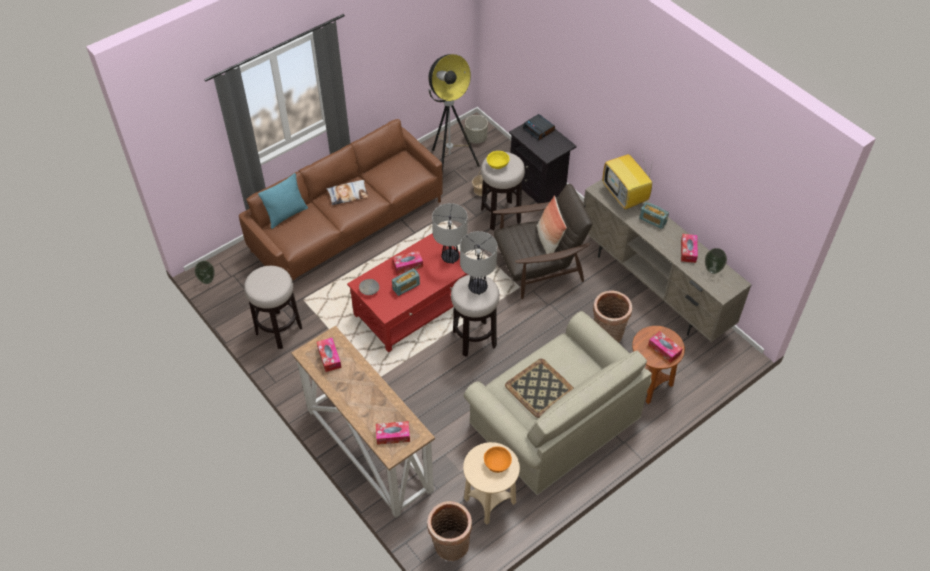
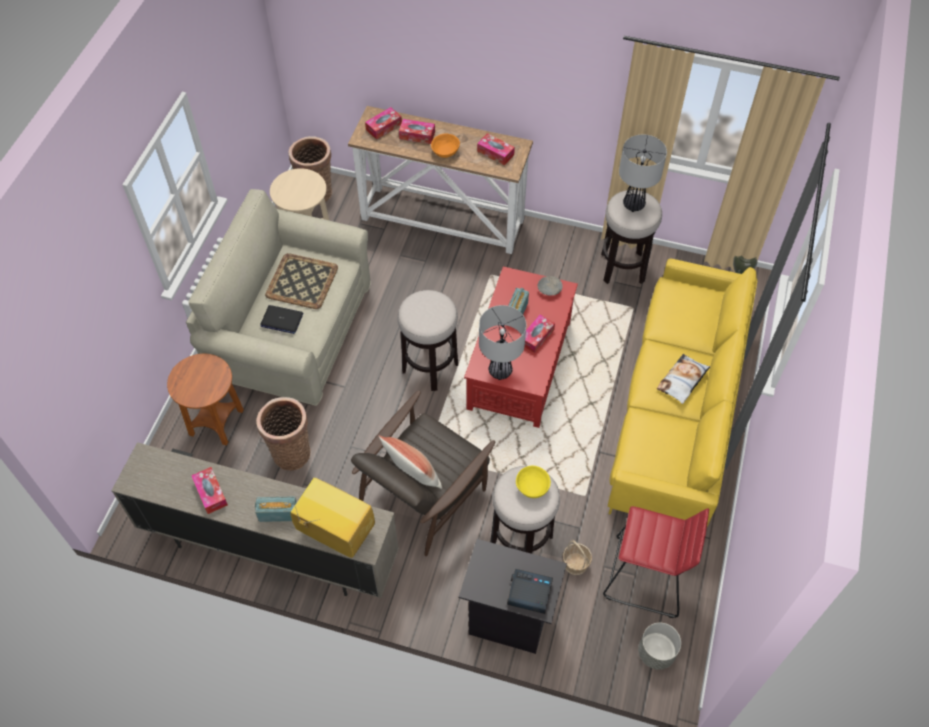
camera: 145 degrees right, 5 degrees up
brown sofa [239,119,443,280] -> yellow sofa [608,258,757,526]
turquoise pillow [258,173,308,229] -> none
floor lamp [428,54,480,175] -> red stool [603,506,709,618]
table lamp [460,231,497,295] -> table lamp moved to [619,135,667,212]
orange bowl [484,446,512,473] -> orange bowl moved to [431,134,460,158]
tissue box [648,331,682,363] -> tissue box moved to [399,119,435,144]
vase [705,248,727,274] -> none
none -> laptop [261,305,303,334]

